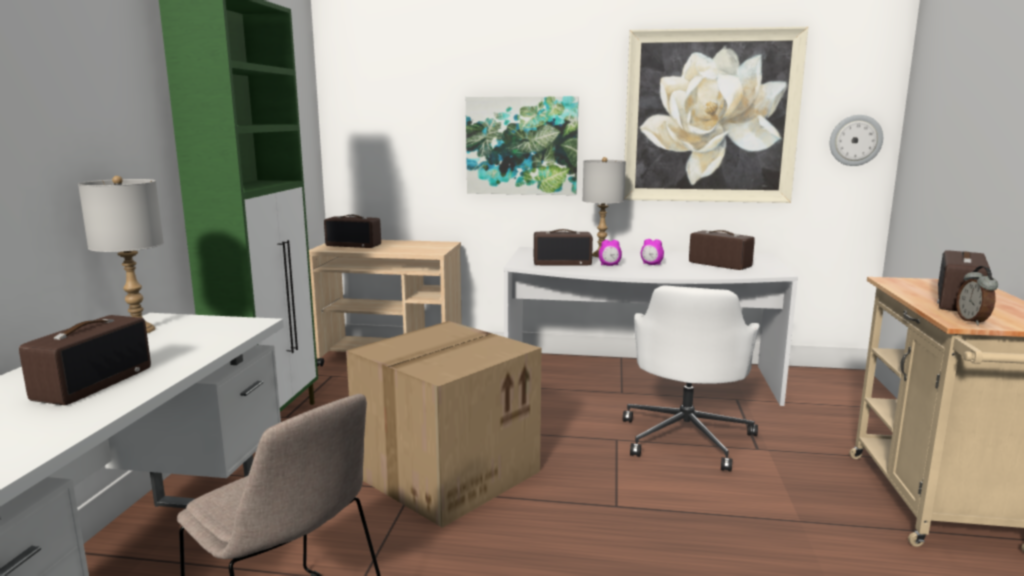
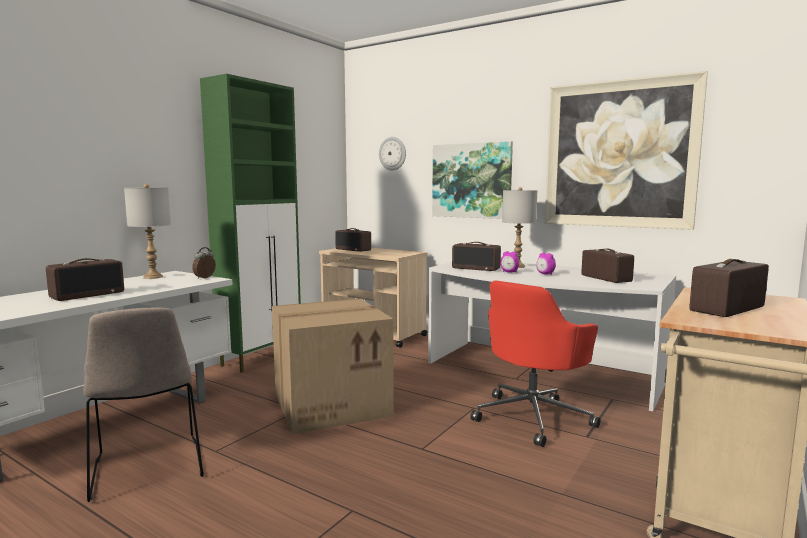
camera: 25 degrees right, 5 degrees down
white office chair [623,285,760,472] -> red office chair [470,280,600,447]
wall clock [830,115,883,166] -> wall clock moved to [379,137,406,170]
alarm clock [956,266,998,325] -> alarm clock moved to [192,247,216,279]

